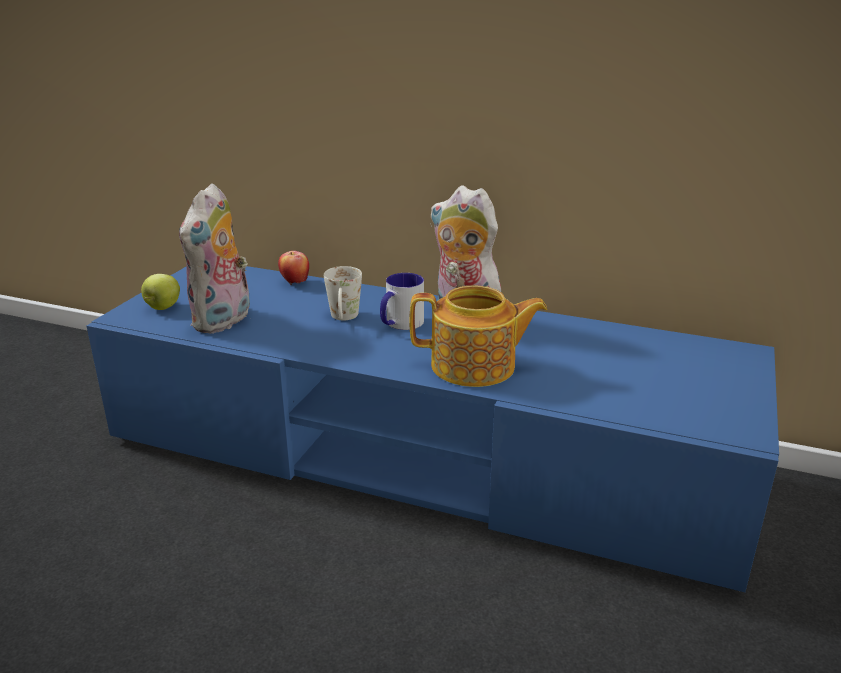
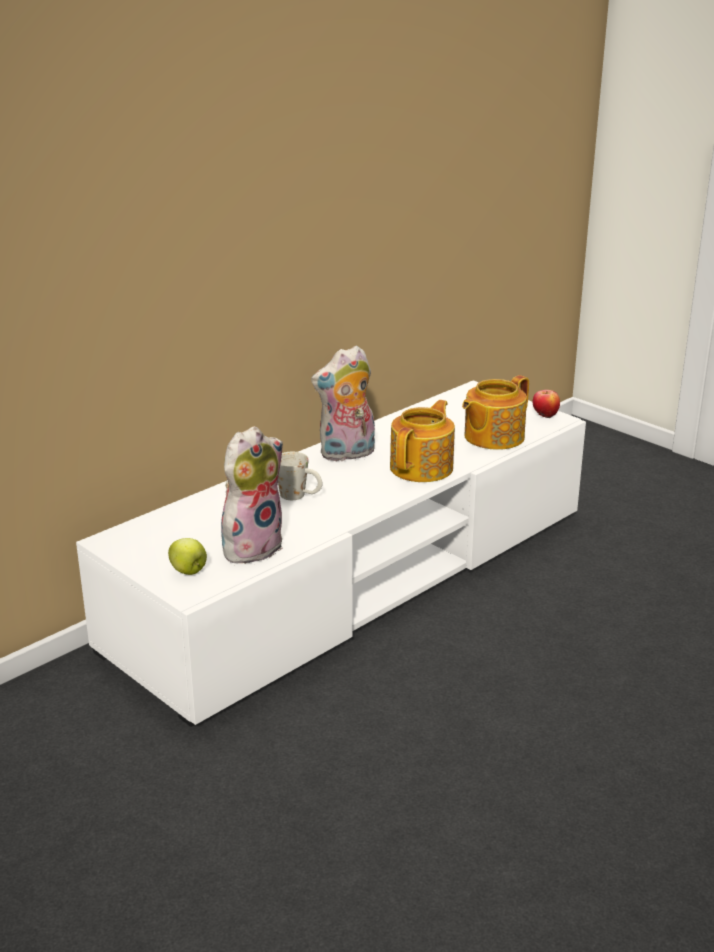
camera: 65 degrees left, 0 degrees up
blue tv stand [86,266,779,592] -> white tv stand [76,380,586,727]
plush toy [179,183,250,334] -> plush toy turned 90 degrees counterclockwise [221,426,283,564]
apple [278,251,309,285] -> apple moved to [533,390,560,418]
mug [380,273,424,330] -> none
none -> teapot [462,375,529,450]

